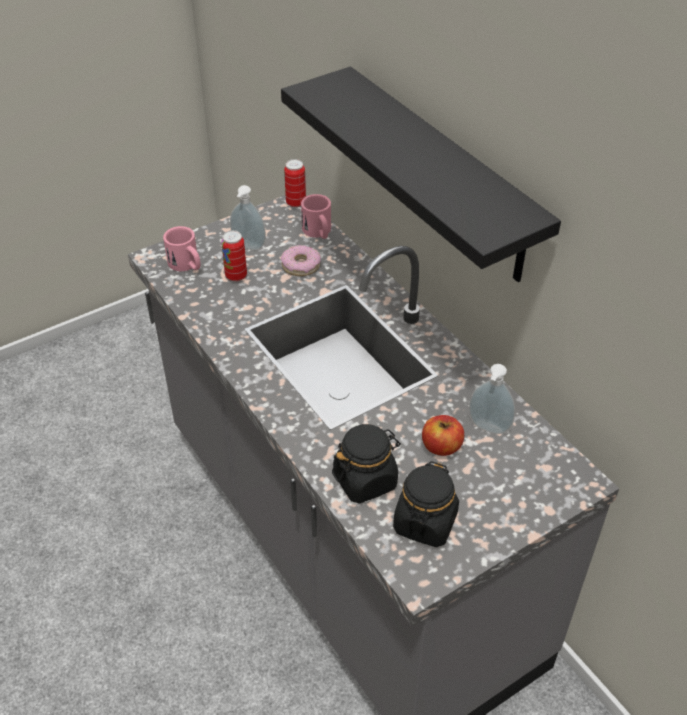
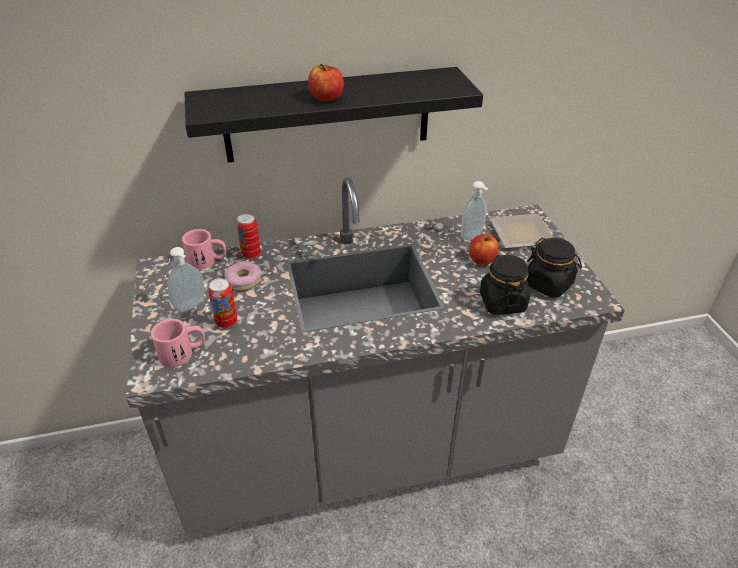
camera: 70 degrees left, 5 degrees down
can [284,159,306,208] -> can moved to [237,214,261,259]
none -> apple [308,64,344,102]
none -> plate [489,214,554,249]

